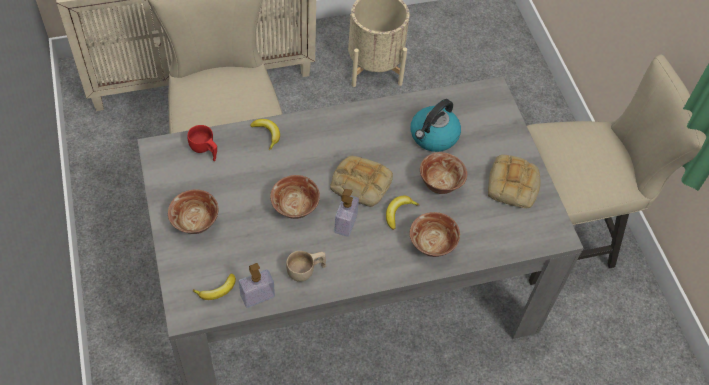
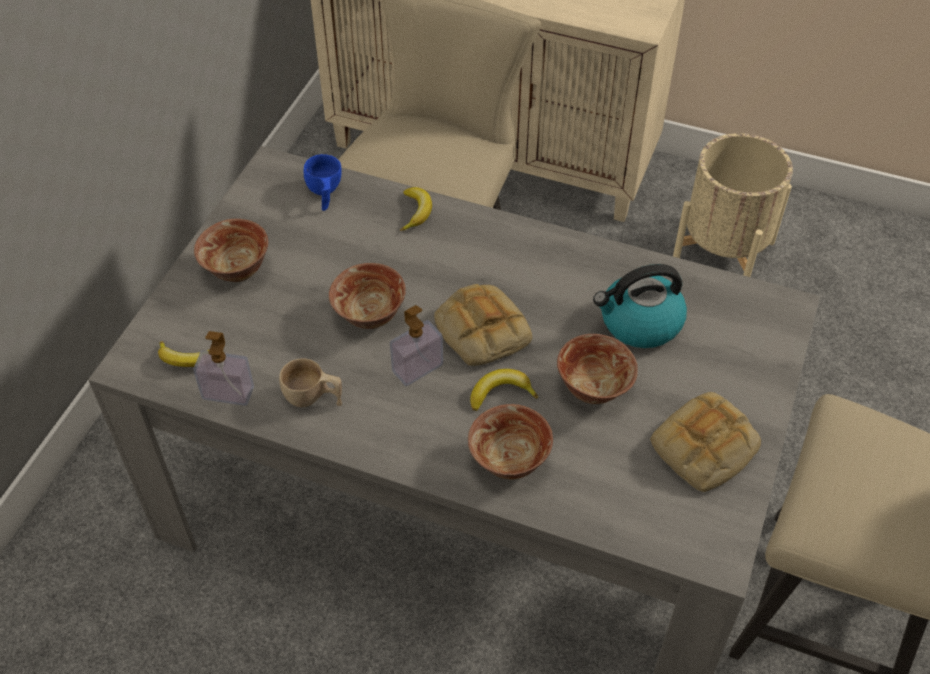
camera: 40 degrees right, 5 degrees down
red cup [188,125,217,161] -> blue cup [304,154,342,211]

